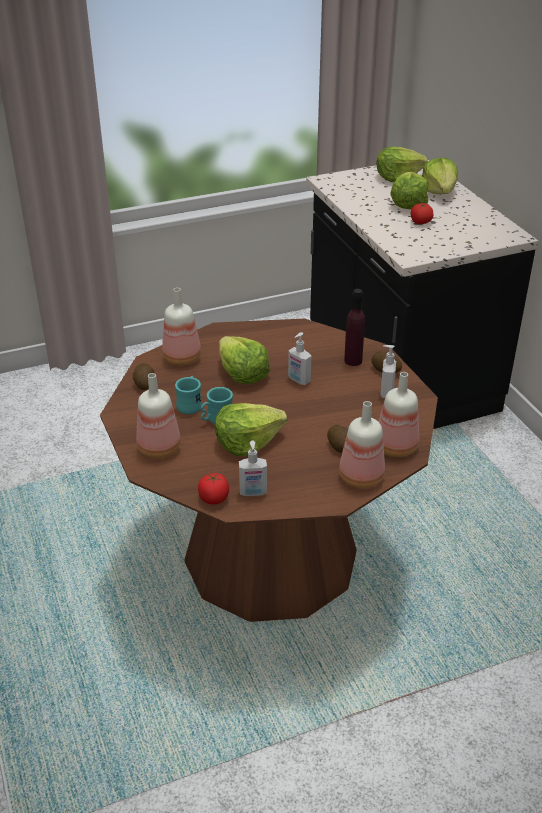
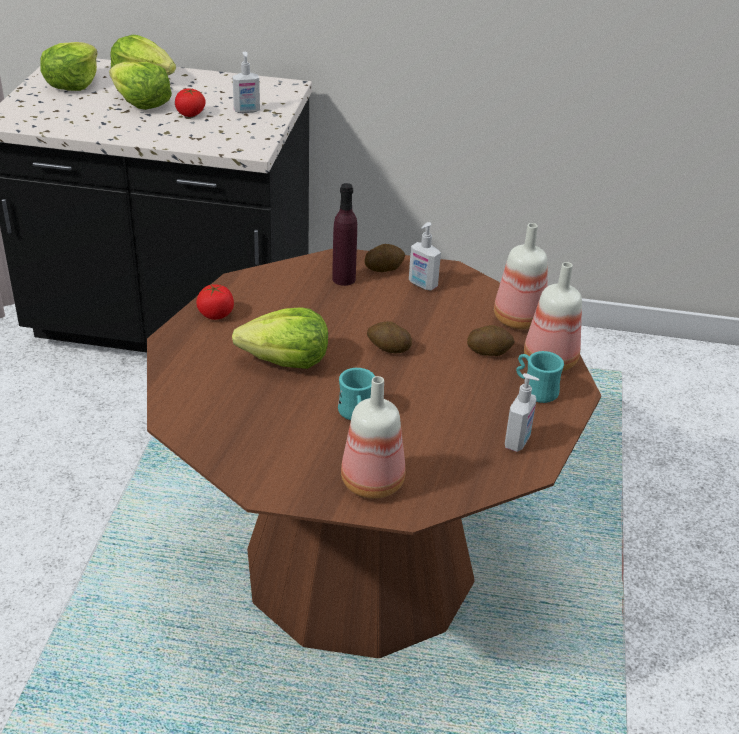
camera: 60 degrees left, 0 degrees up
potato [133,363,155,390] -> potato moved to [367,321,412,353]
bottle [162,288,201,366] -> none
turquoise mug [175,376,202,414] -> turquoise mug moved to [516,351,564,403]
tomato [198,473,229,505] -> tomato moved to [196,284,234,320]
lettuce [215,403,287,456] -> none
soap dispenser [288,332,311,385] -> soap dispenser moved to [233,52,260,113]

